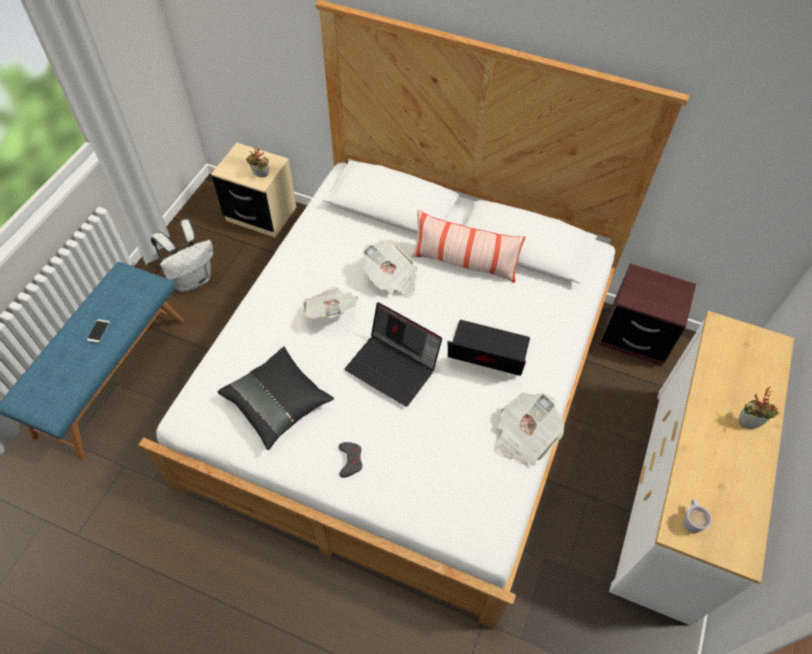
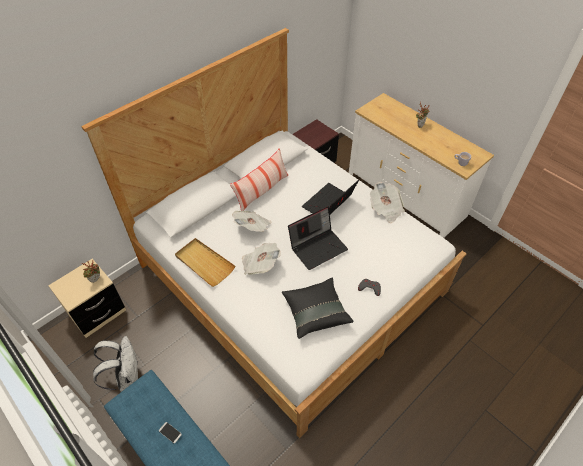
camera: 65 degrees left, 5 degrees down
none -> beige tray [175,238,235,287]

